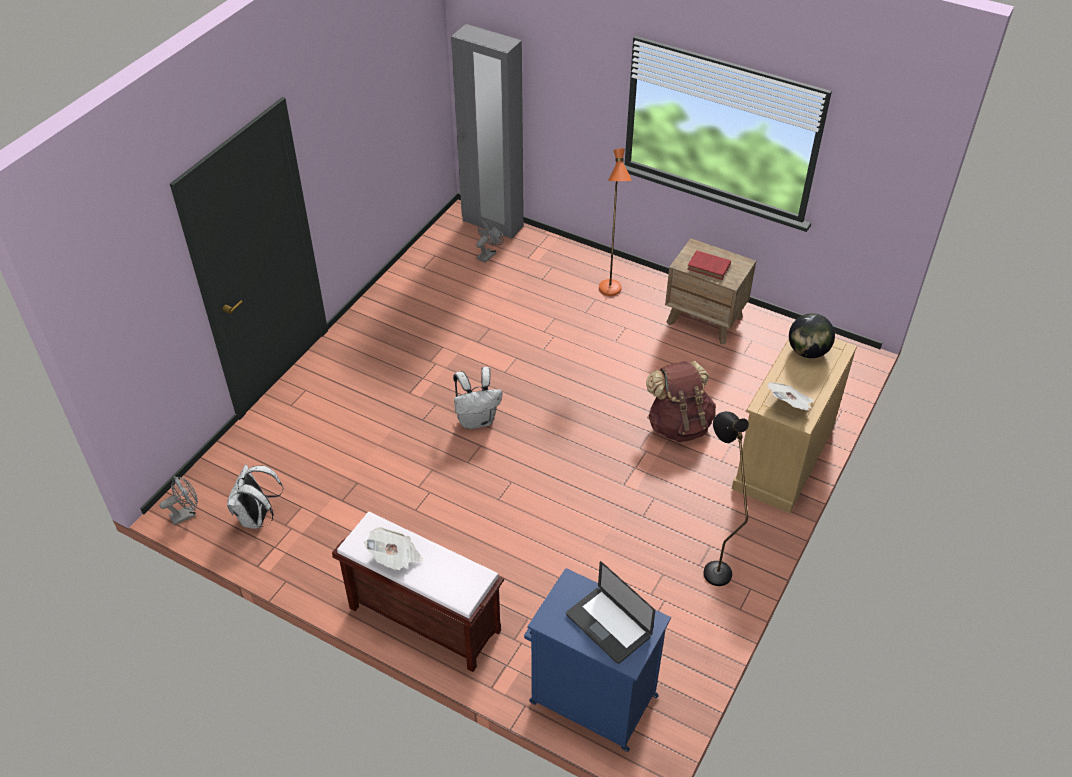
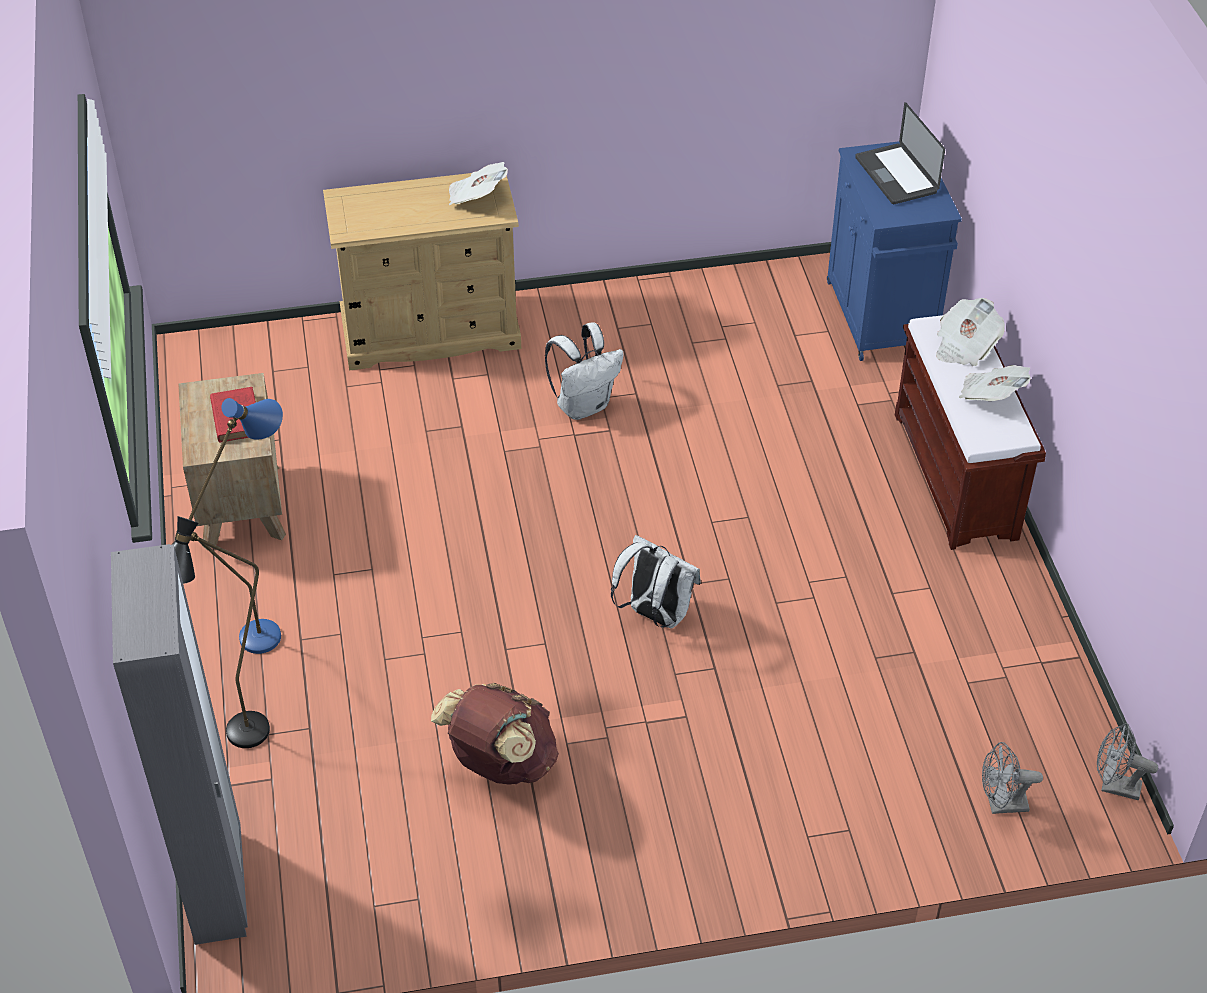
camera: 130 degrees left, 0 degrees up
white backpack [227,464,284,529] -> white backpack moved to [545,322,624,420]
grey fan [476,220,504,263] -> grey fan moved to [982,742,1043,814]
laptop [566,561,655,664] -> laptop turned 150 degrees clockwise [855,102,945,204]
orange floor lamp [599,148,632,296] -> blue floor lamp [189,398,283,654]
brown backpack [646,361,716,442] -> brown backpack moved to [431,683,559,785]
black floor lamp [703,411,749,586] -> black floor lamp moved to [172,516,270,748]
globe [789,313,835,358] -> none
none -> newspaper [936,298,1005,366]

